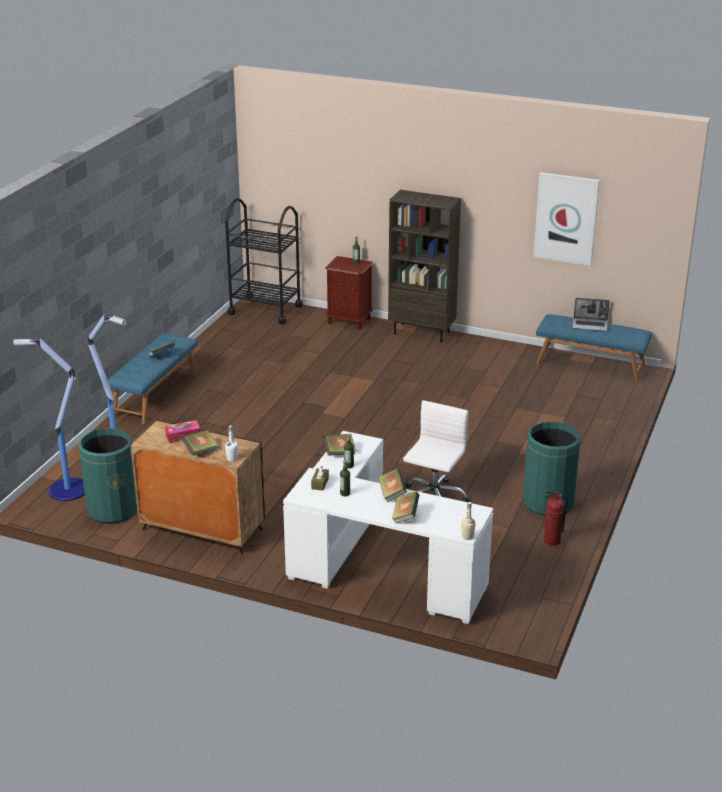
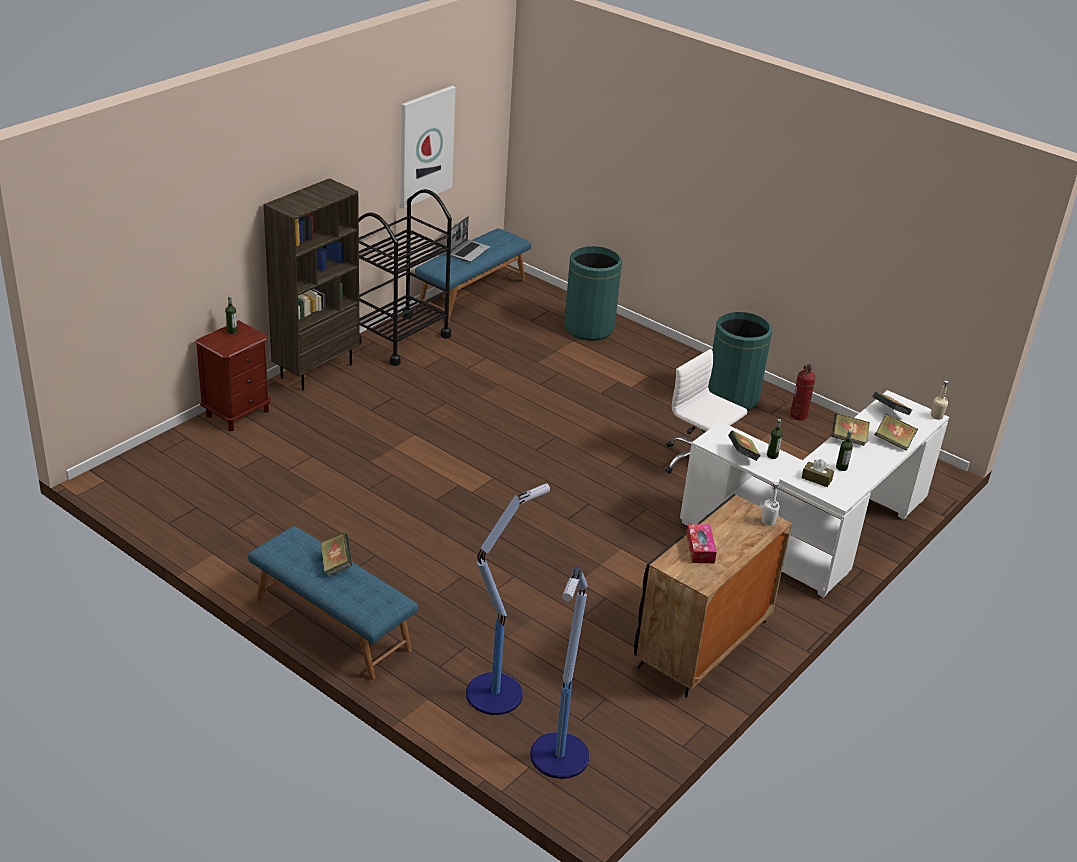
camera: 75 degrees left, 5 degrees up
green trash can [79,429,137,524] -> green trash can moved to [564,246,622,341]
book [181,430,218,455] -> book moved to [872,391,912,415]
black cart [225,198,303,325] -> black cart moved to [359,189,452,366]

